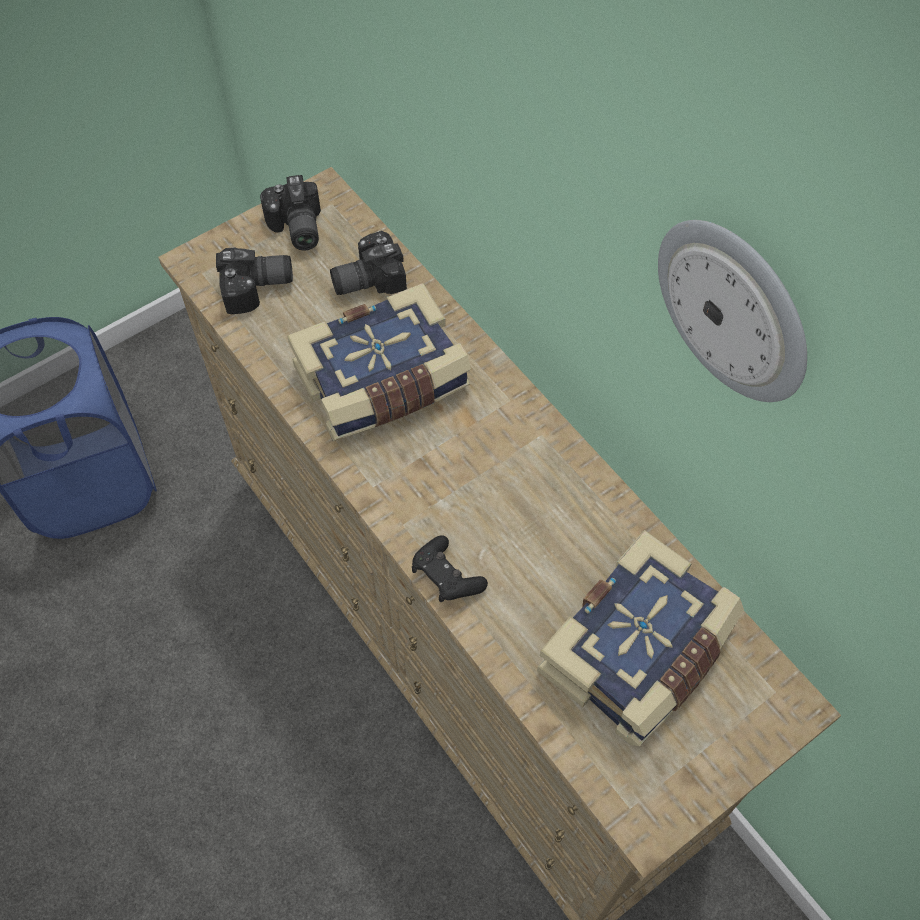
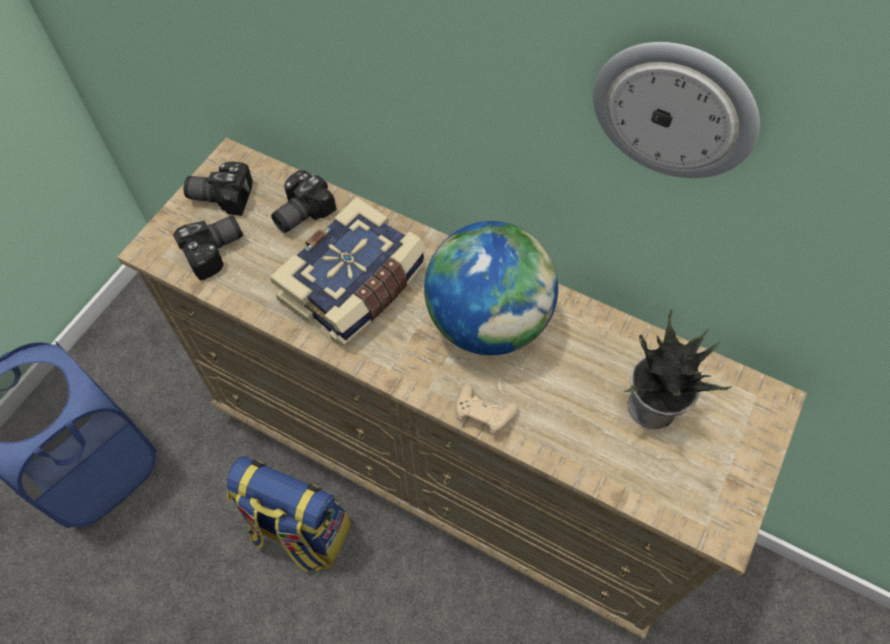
camera: 25 degrees left, 0 degrees up
camera [260,175,321,250] -> camera turned 135 degrees clockwise [184,162,253,216]
black game controller [412,535,488,602] -> beige game controller [455,384,519,435]
book [537,530,744,746] -> potted plant [624,309,732,429]
none -> backpack [227,456,351,572]
none -> globe [424,221,558,355]

